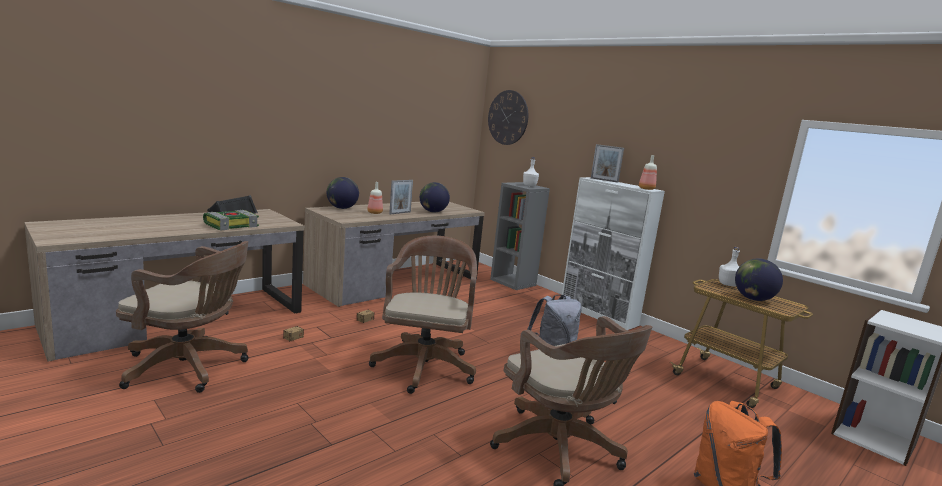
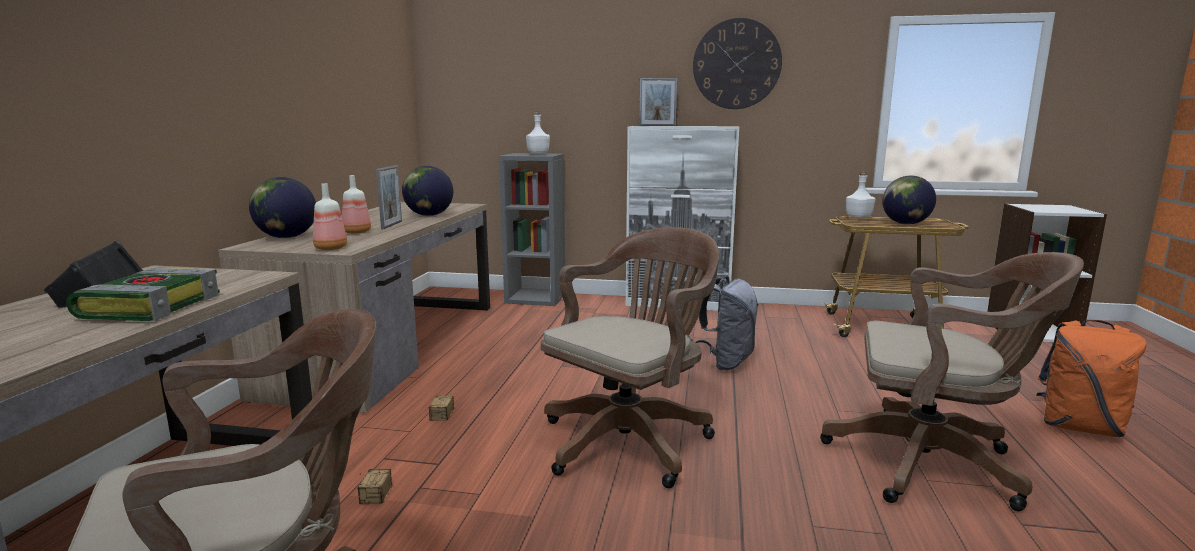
camera: 35 degrees left, 0 degrees up
brown office chair [369,236,477,394] -> brown office chair turned 75 degrees clockwise [541,227,719,488]
wall clock [488,90,528,145] -> wall clock moved to [693,18,782,109]
bottle [639,155,657,190] -> bottle moved to [313,183,347,250]

